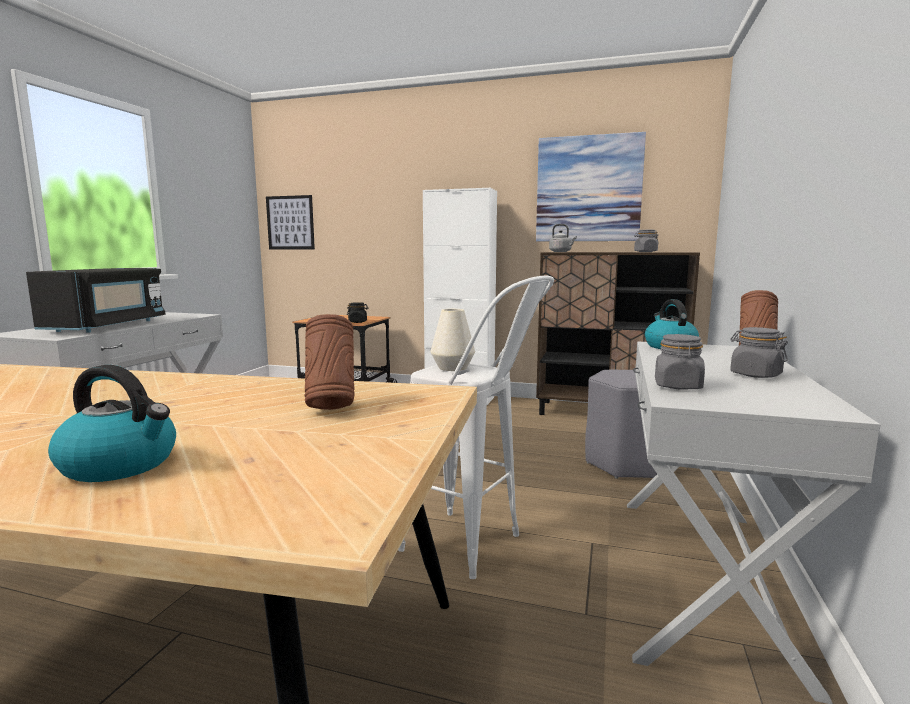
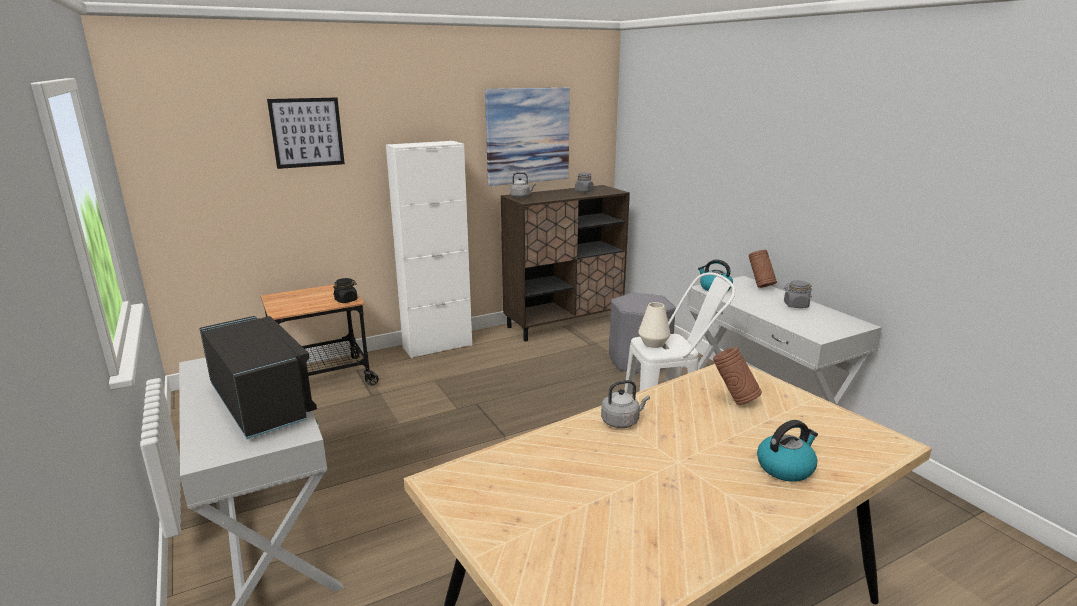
camera: 45 degrees left, 10 degrees up
picture [266,195,315,250] -> picture moved to [267,97,345,169]
grey jar [655,334,705,390] -> none
none -> grey kettle [601,380,650,428]

